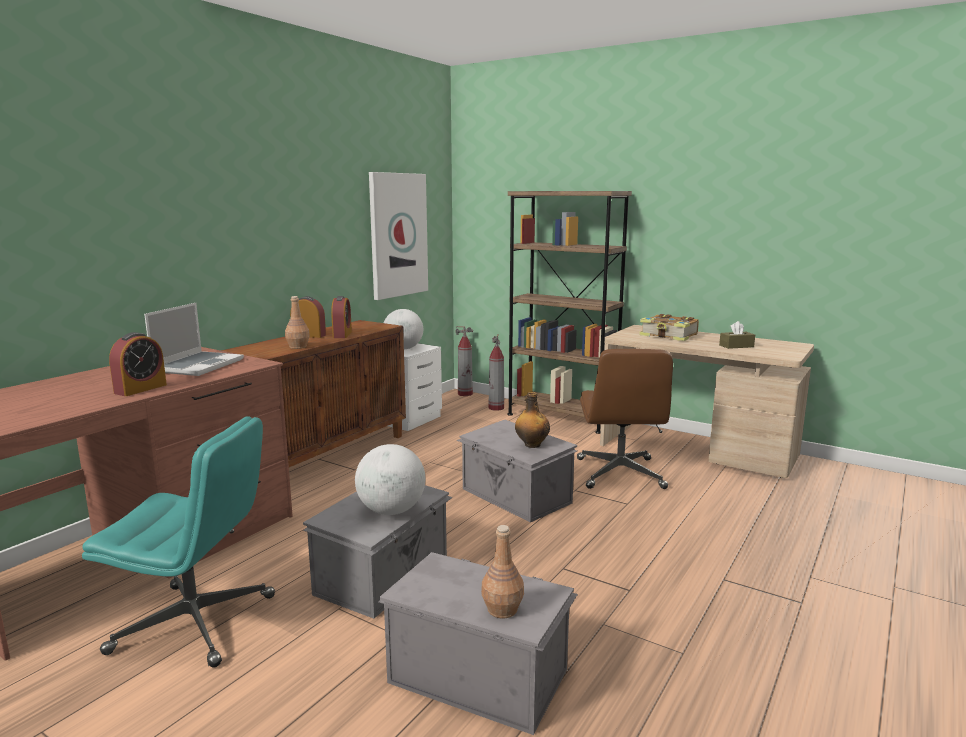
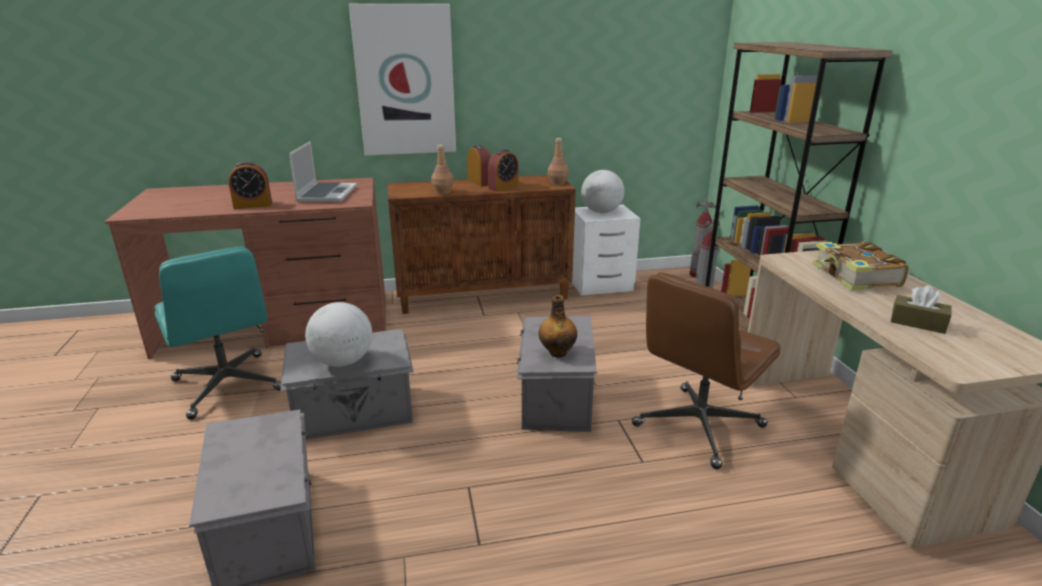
camera: 45 degrees right, 10 degrees up
laptop [144,303,244,376] -> laptop turned 60 degrees counterclockwise [289,141,357,202]
picture [369,172,428,300] -> picture moved to [349,4,456,156]
brown bottle [481,525,524,619] -> brown bottle moved to [548,138,569,185]

